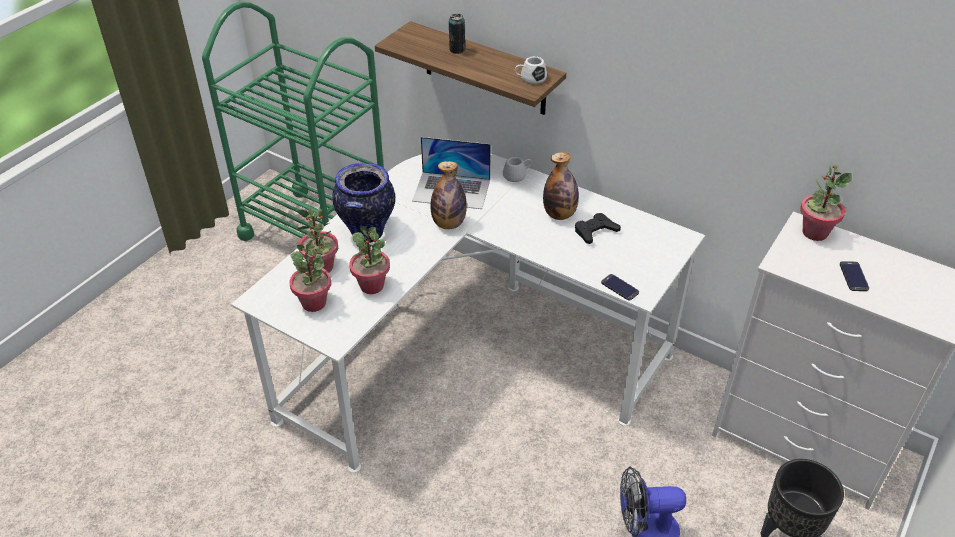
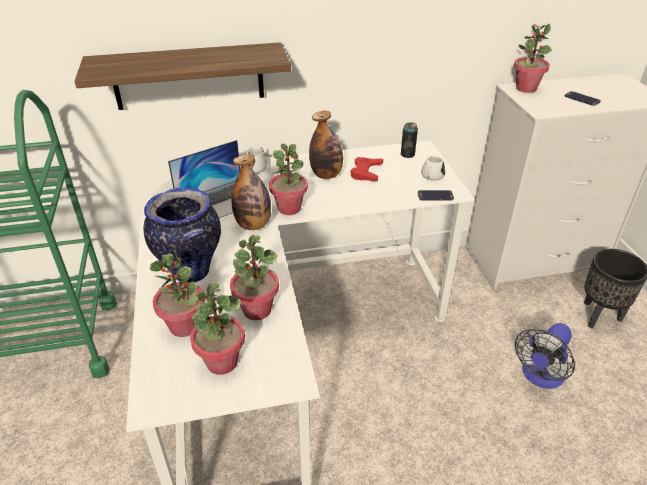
camera: 45 degrees left, 5 degrees down
can [449,14,465,54] -> can moved to [401,122,418,158]
white mug [515,56,547,84] -> white mug moved to [421,156,445,181]
black game controller [575,213,621,244] -> red game controller [351,157,383,181]
none -> potted plant [269,144,308,215]

